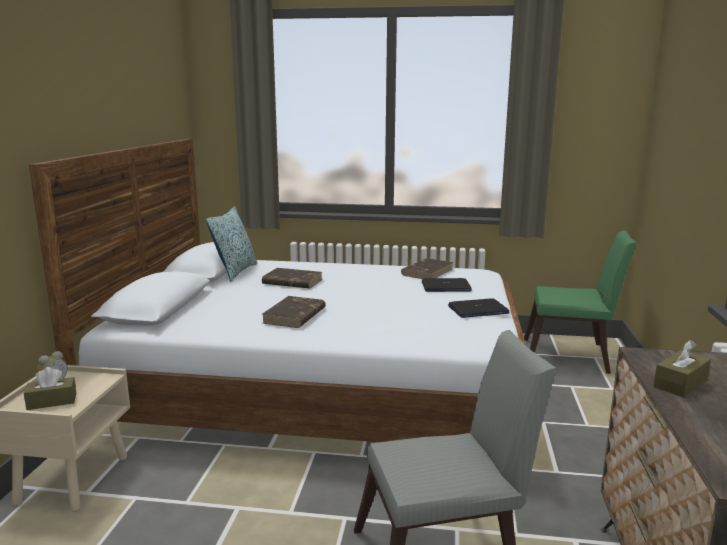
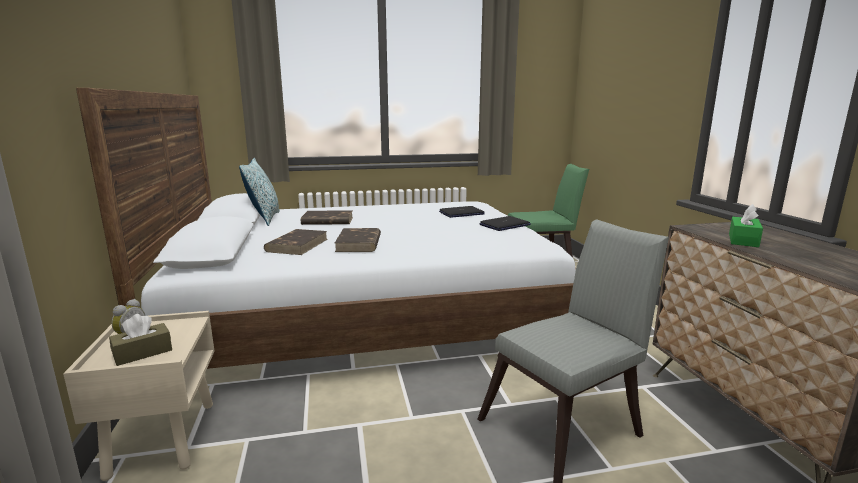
camera: 20 degrees left, 0 degrees up
brown book [401,258,453,279] -> brown book moved to [264,229,327,255]
brown tissue box [654,340,711,397] -> green tissue box [729,204,763,247]

